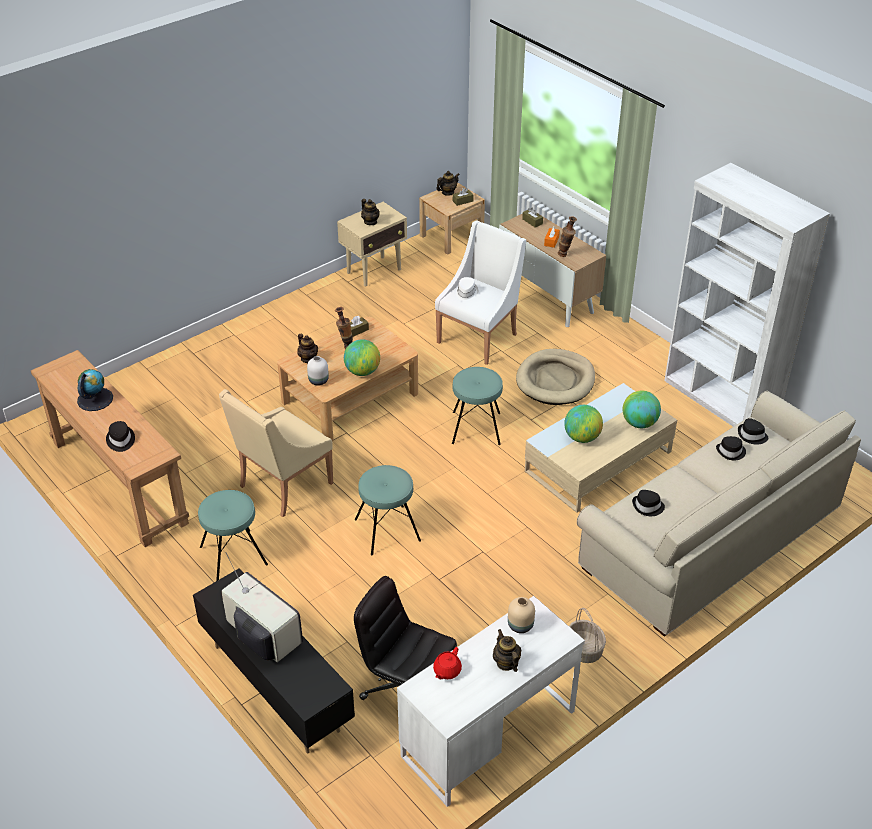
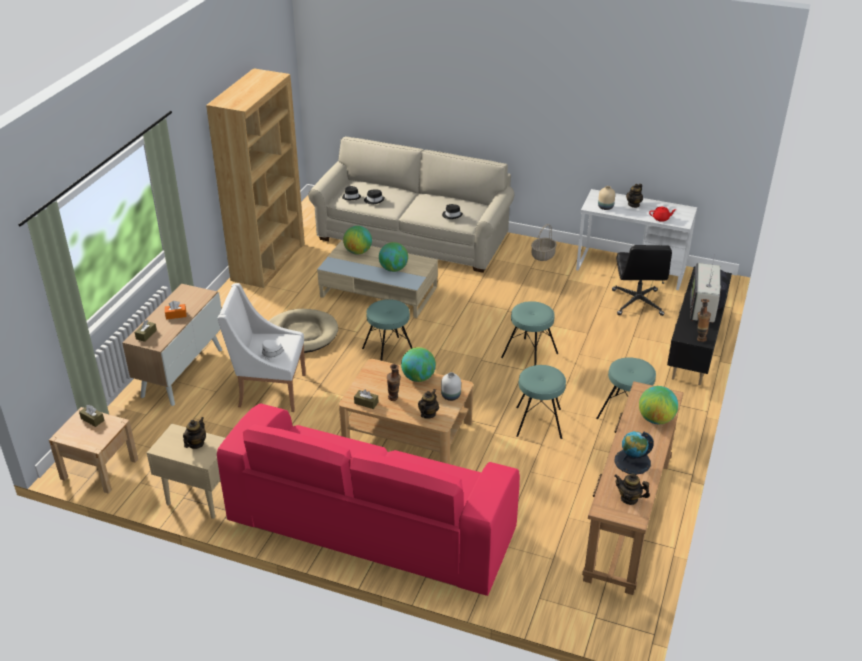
camera: 120 degrees left, 5 degrees down
black hat [106,421,135,452] -> globe [639,386,678,424]
beige armchair [219,389,333,517] -> turquoise stool [516,365,566,439]
teapot [436,171,460,196] -> teapot moved to [614,473,650,505]
vase [558,216,577,257] -> vase moved to [697,299,711,342]
white bookcase [664,163,830,427] -> brown bookcase [206,68,305,288]
none -> pink sofa [217,403,520,596]

